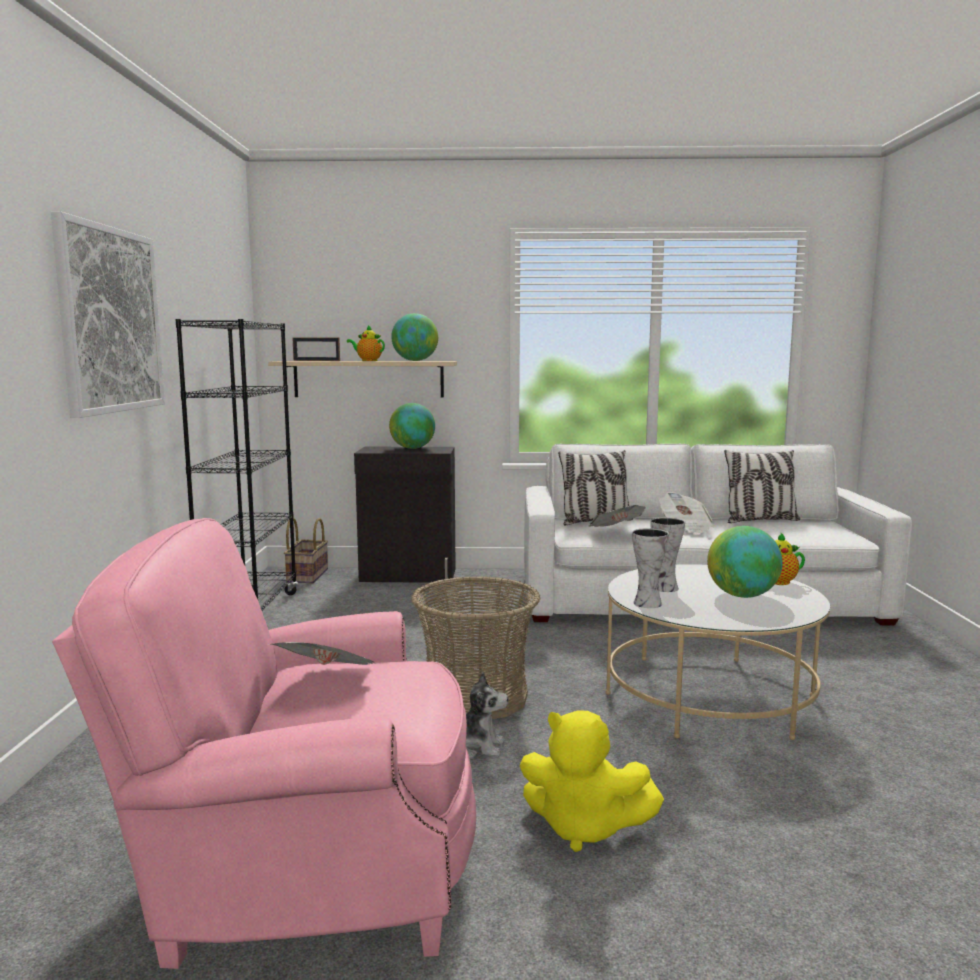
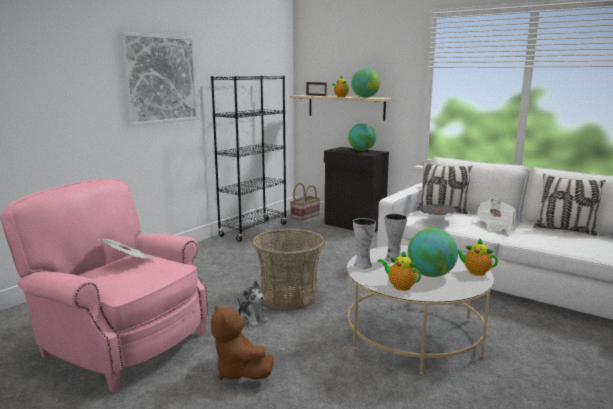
camera: 35 degrees right, 5 degrees up
yellow plush toy [520,710,664,852] -> brown plush toy [211,305,274,380]
none -> teapot [378,250,421,291]

